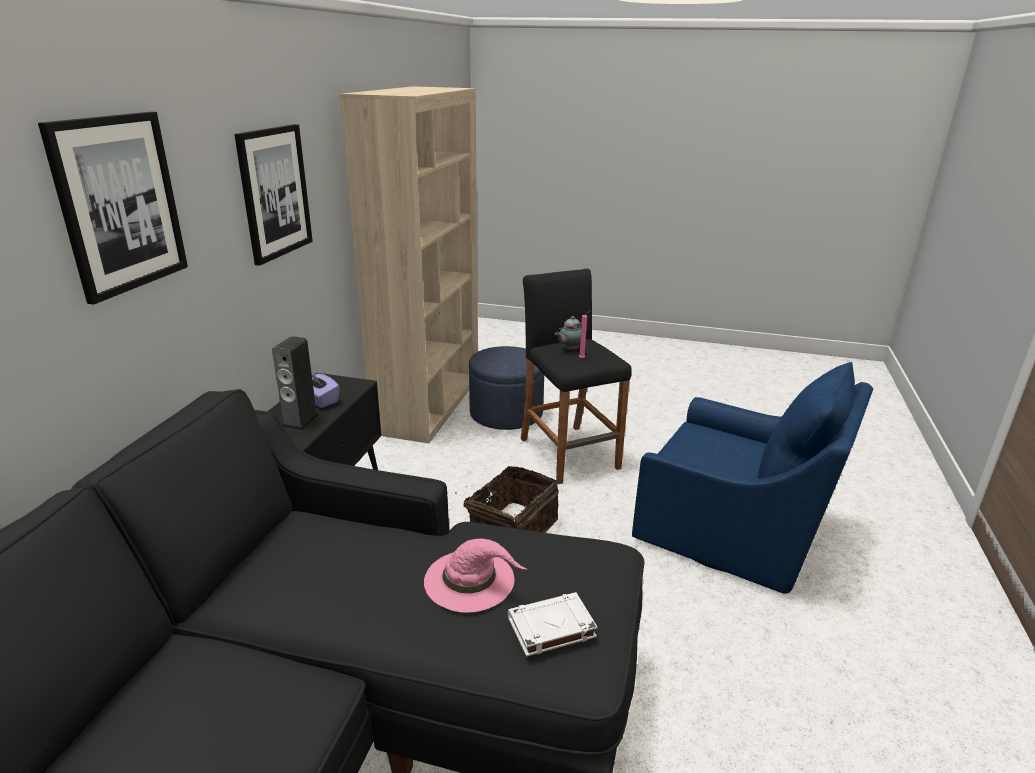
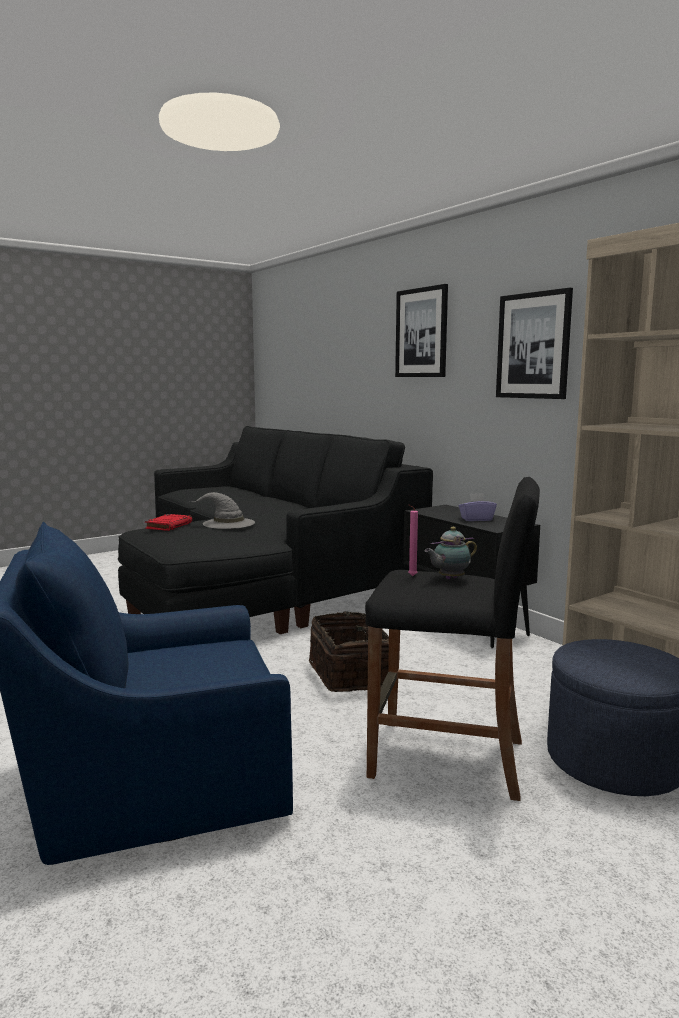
camera: 130 degrees right, 15 degrees down
speaker [272,336,319,431] -> none
pink hat [424,539,526,613] -> grey hat [190,492,255,529]
white book [508,592,598,657] -> red book [145,514,193,531]
teapot [555,316,587,350] -> teapot turned 120 degrees counterclockwise [425,527,477,579]

